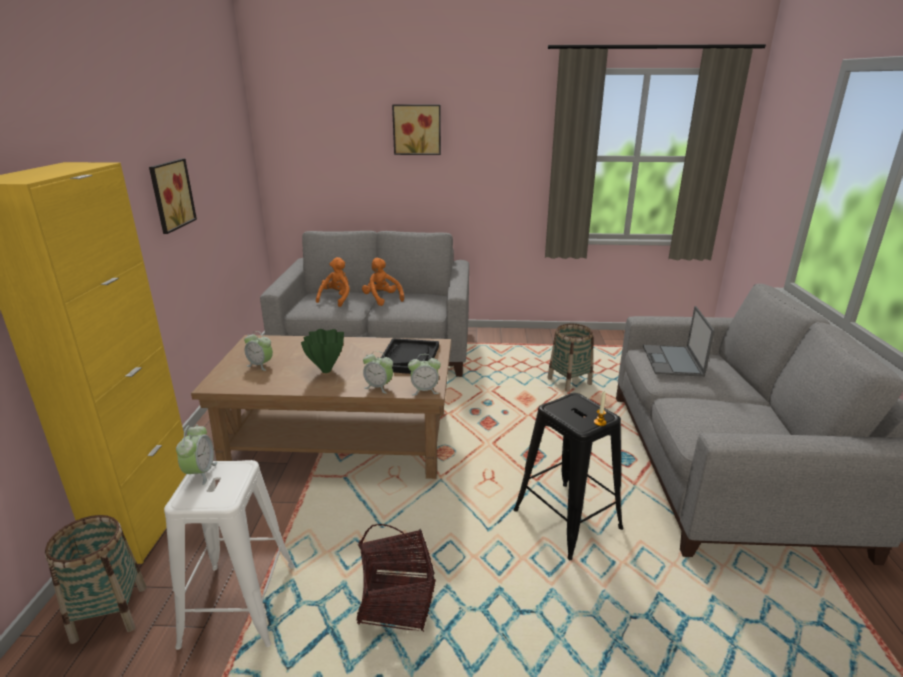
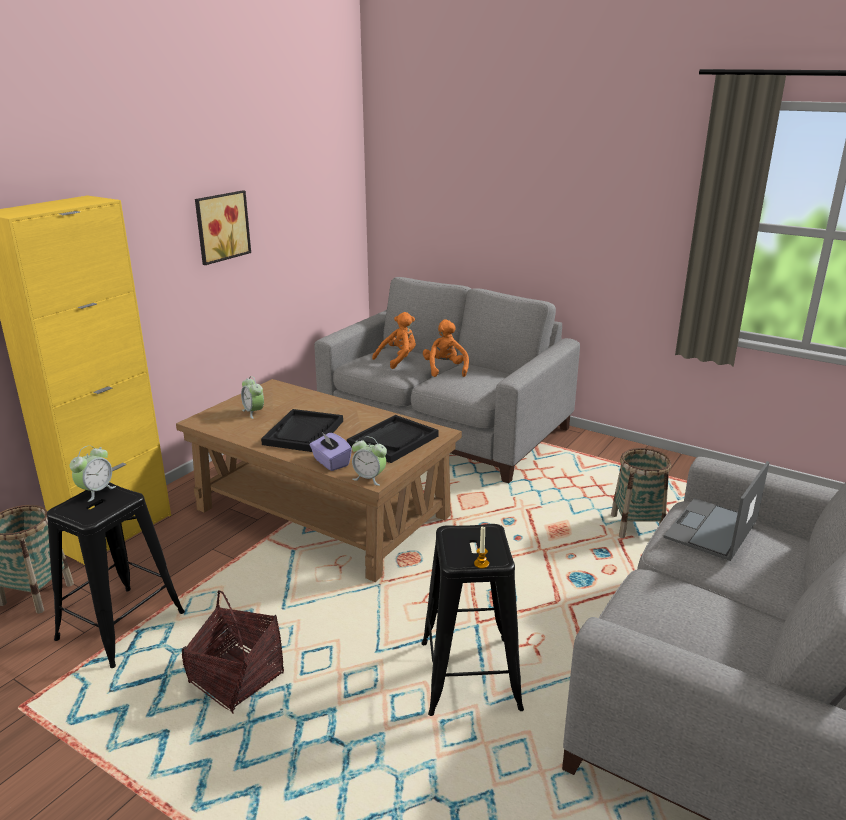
camera: 30 degrees right, 0 degrees up
white stool [164,460,295,650] -> black stool [47,482,185,668]
green vase [301,329,344,373] -> black tray [261,409,343,452]
alarm clock [363,351,393,394] -> purple tissue box [310,432,352,471]
picture [392,104,441,155] -> none

